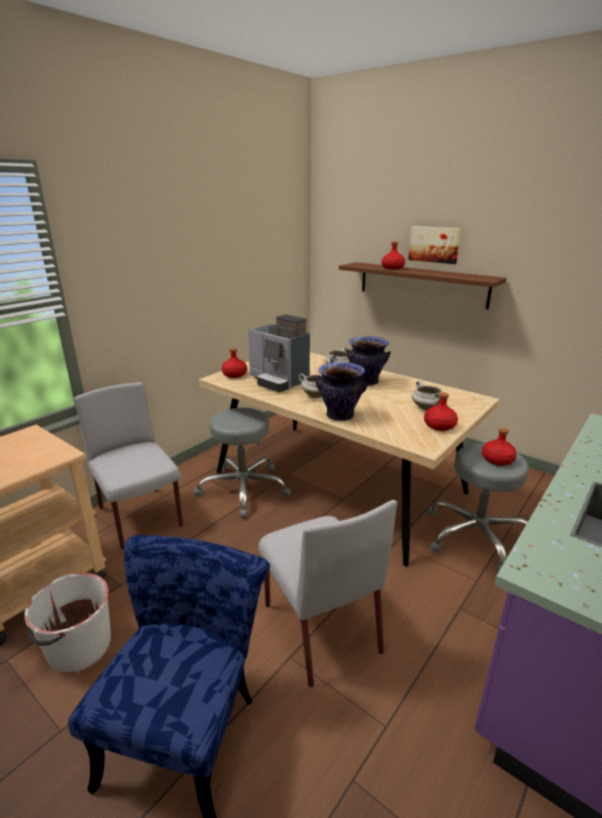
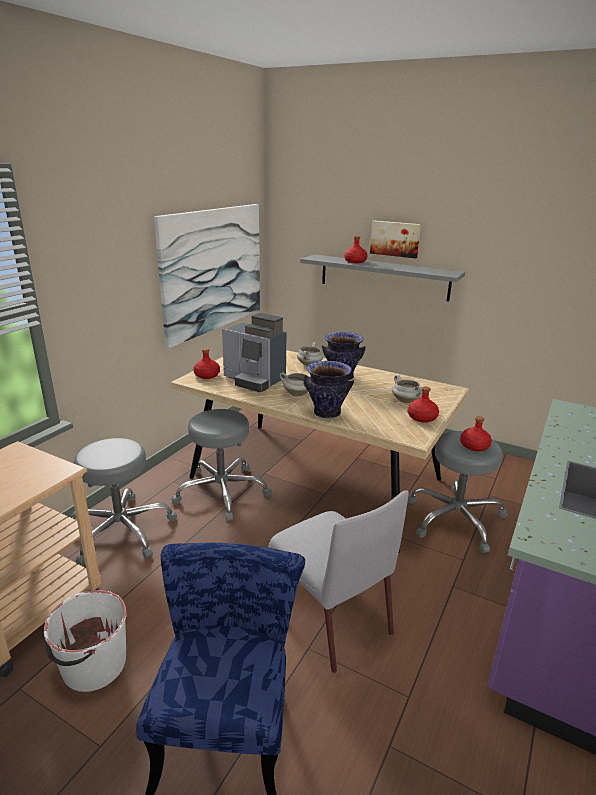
camera: 10 degrees left, 0 degrees up
grey chair [74,382,183,550] -> grey stool [70,438,177,565]
brown shelf [339,262,506,309] -> grey shelf [300,255,465,302]
none -> picture [154,204,260,348]

